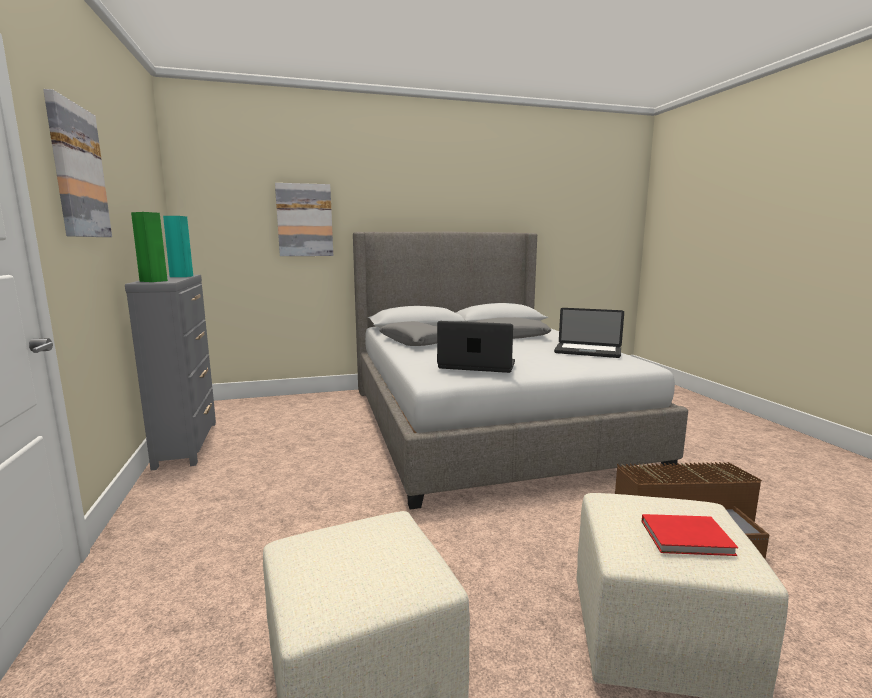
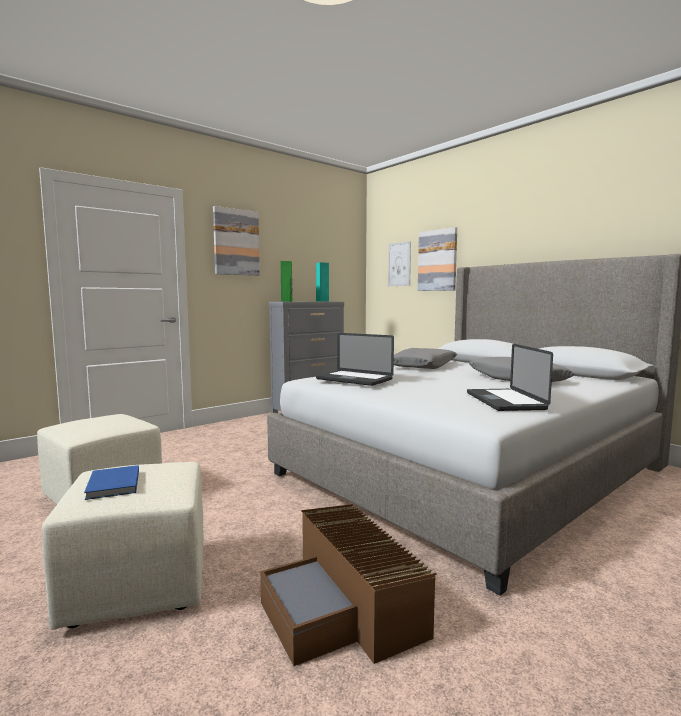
camera: 65 degrees right, 5 degrees down
laptop [437,321,515,373] -> laptop turned 135 degrees clockwise [316,333,394,386]
red book [642,514,738,556] -> blue book [84,465,139,500]
none -> picture [388,241,411,286]

